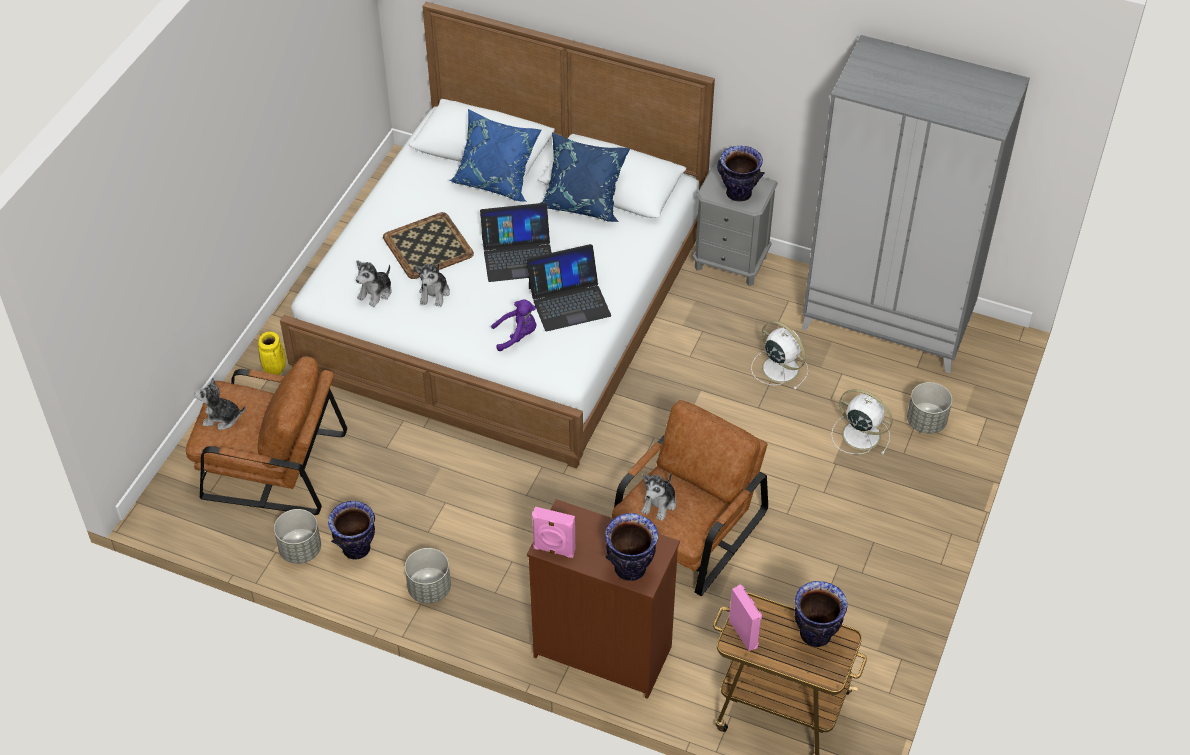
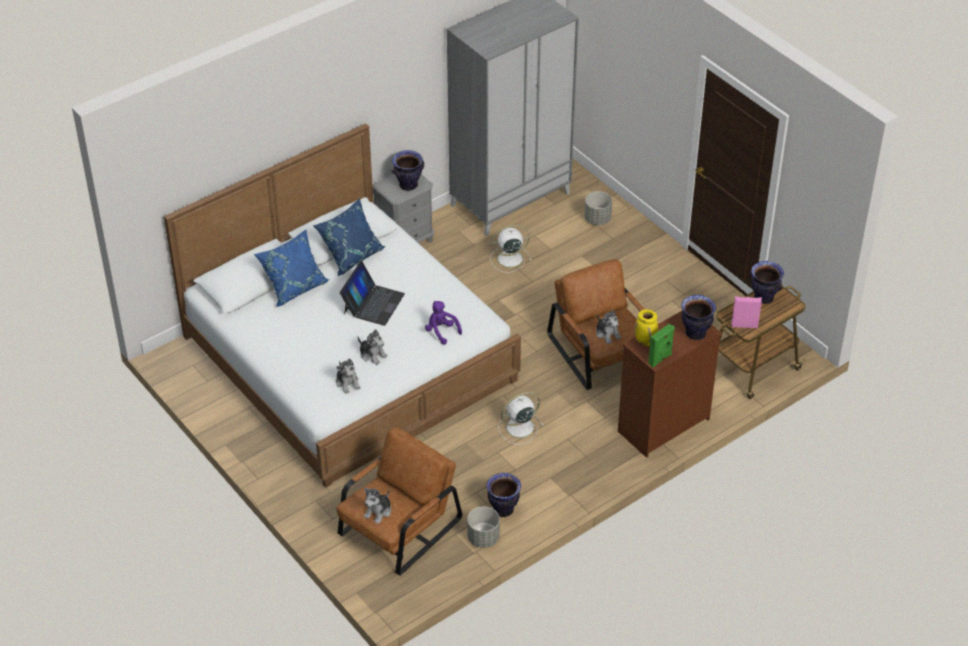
camera: 60 degrees left, 5 degrees down
yellow vase [258,331,286,375] -> yellow vase moved to [635,309,658,346]
tray [383,212,474,279] -> none
grey planter [405,548,451,604] -> none
purple plush toy [491,299,536,351] -> purple plush toy turned 60 degrees counterclockwise [425,301,462,345]
laptop [526,244,611,331] -> none
pink speaker [532,507,575,558] -> green speaker [648,324,674,367]
white fan [831,389,893,454] -> white fan moved to [498,392,543,445]

